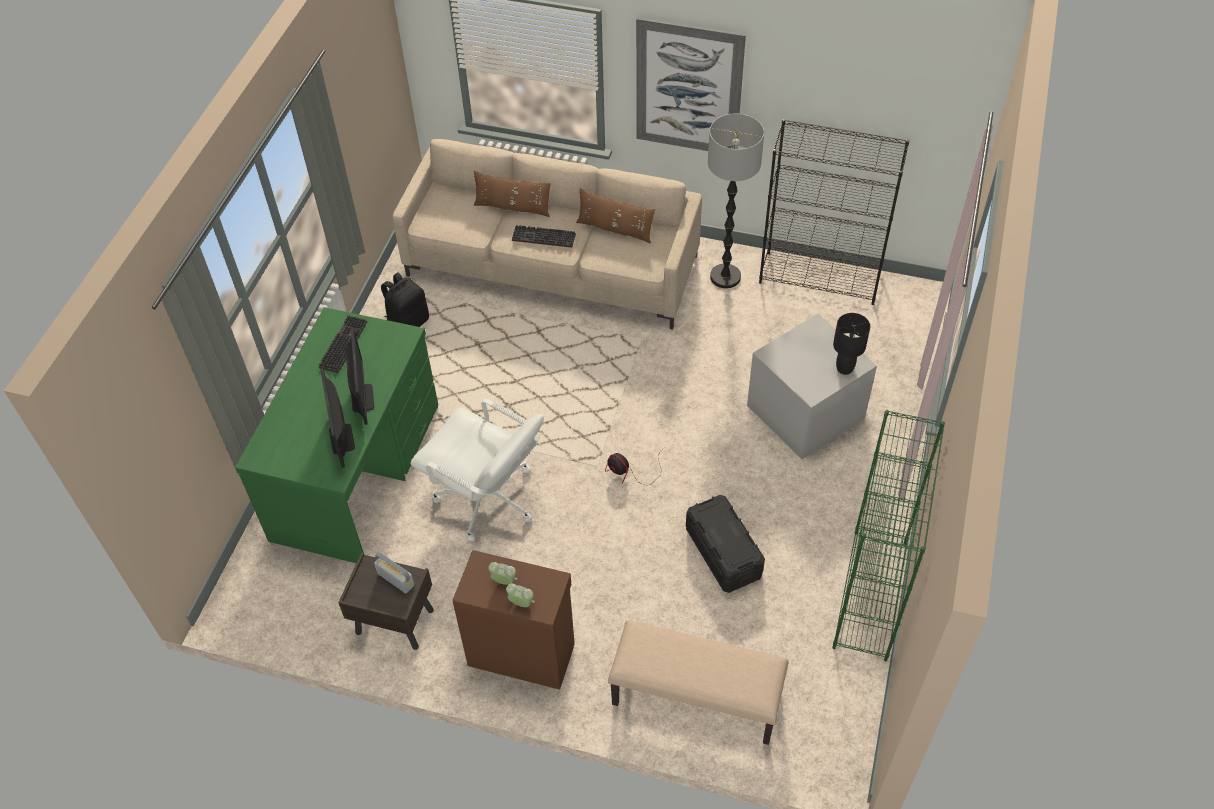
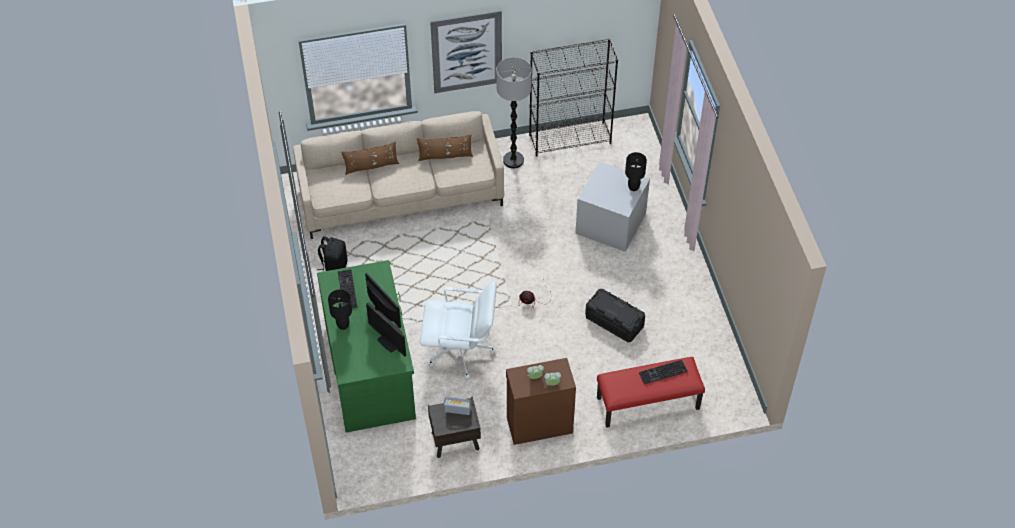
camera: 30 degrees left, 0 degrees up
keyboard [512,225,576,247] -> keyboard moved to [639,360,687,384]
beige bench [608,620,789,745] -> red bench [597,357,705,428]
green bookcase [832,410,945,662] -> none
none -> black table lamp [328,289,352,330]

